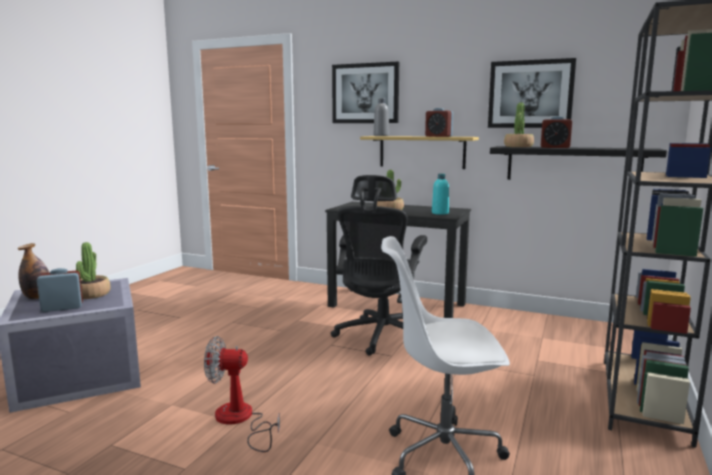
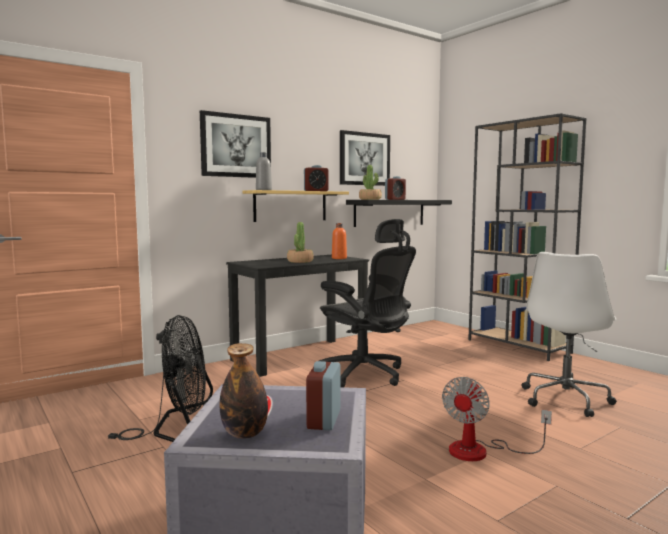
camera: 60 degrees left, 5 degrees down
potted plant [76,242,111,299] -> none
turquoise bottle [432,174,449,215] -> orange bottle [332,223,347,259]
none -> black fan [107,315,213,442]

